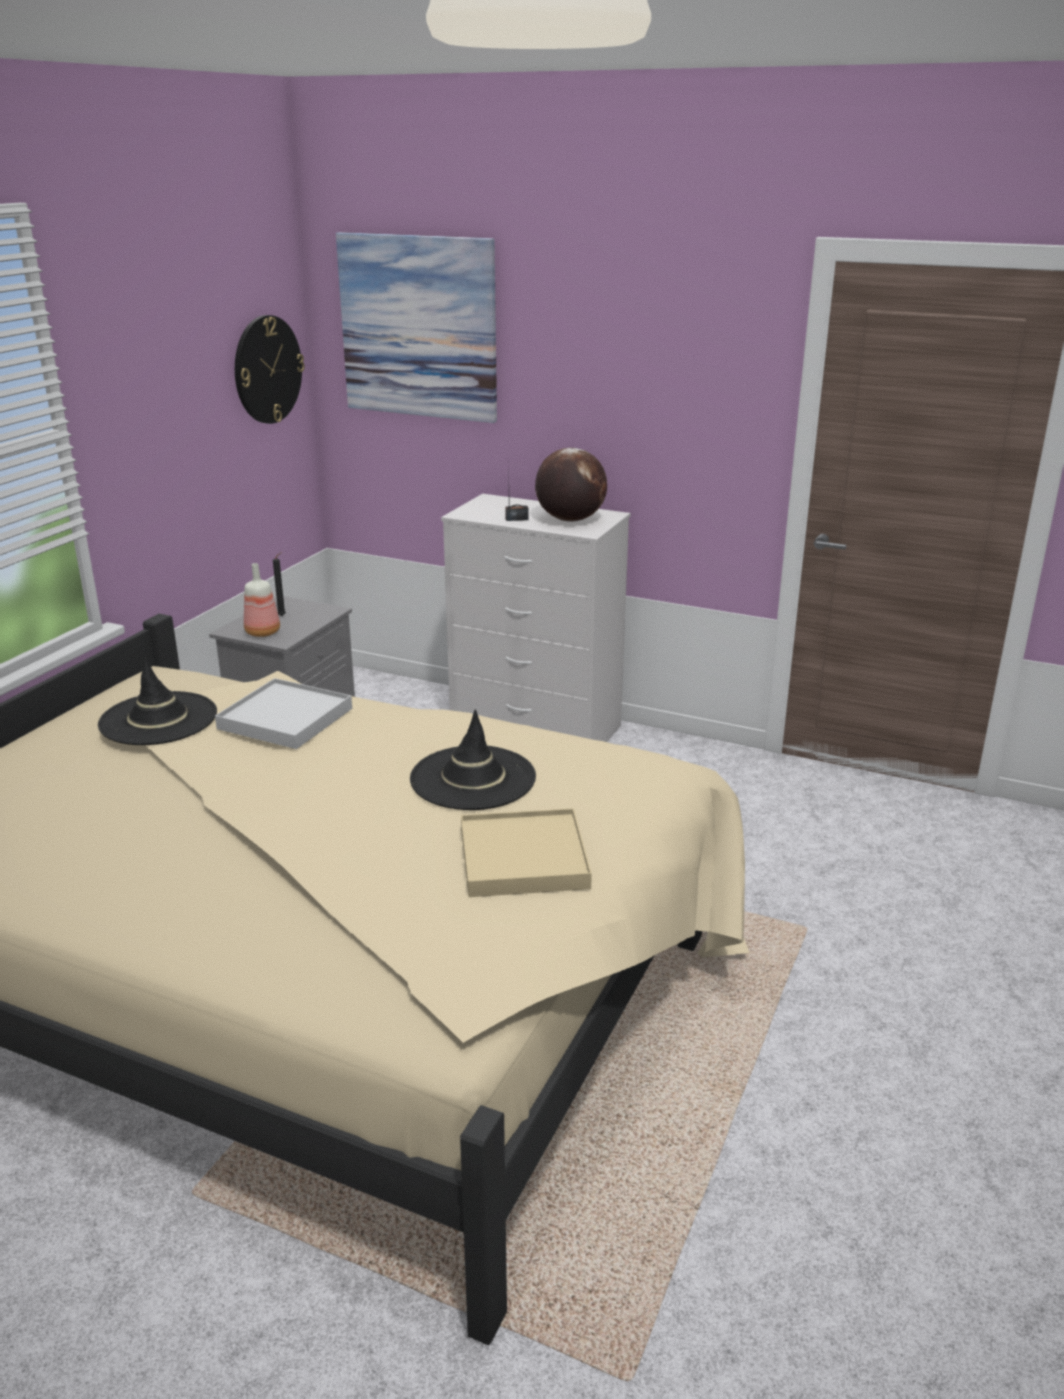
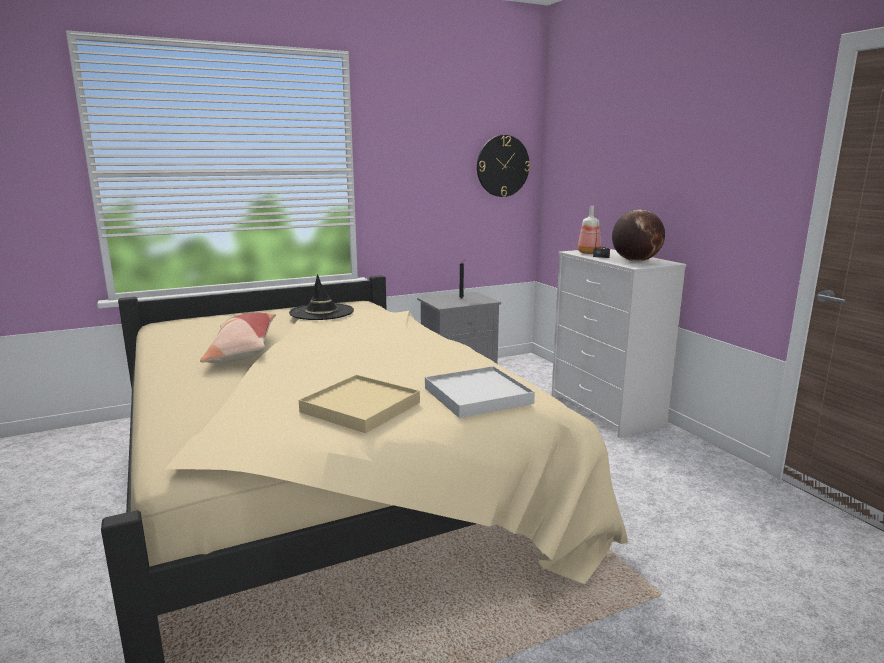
camera: 40 degrees right, 10 degrees down
white tray [215,678,352,749] -> white tray moved to [425,366,535,418]
bottle [244,563,280,637] -> bottle moved to [578,206,601,254]
picture [336,232,497,423] -> none
black hat [410,709,536,810] -> none
none -> pillow [200,313,276,364]

